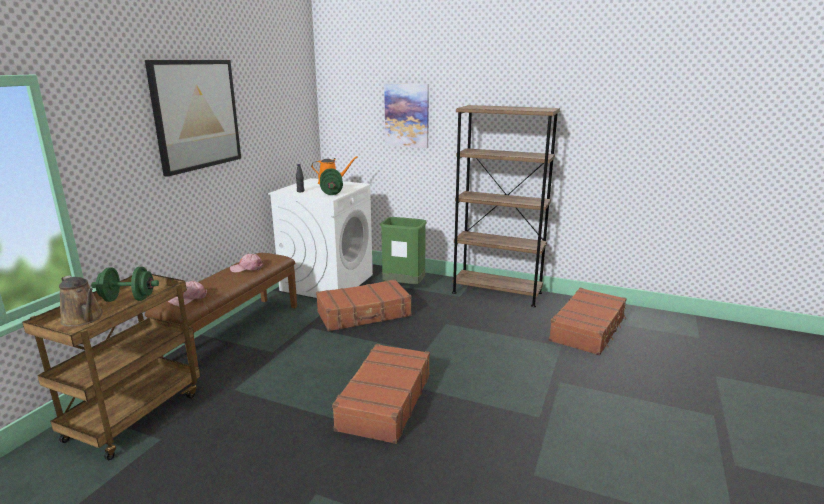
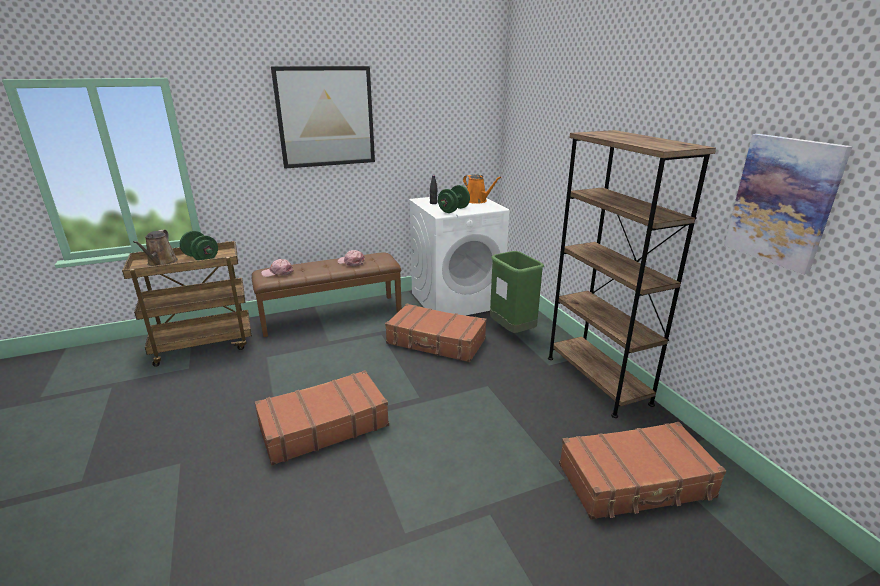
camera: 45 degrees right, 5 degrees up
picture [384,83,429,148] -> picture moved to [724,134,853,275]

